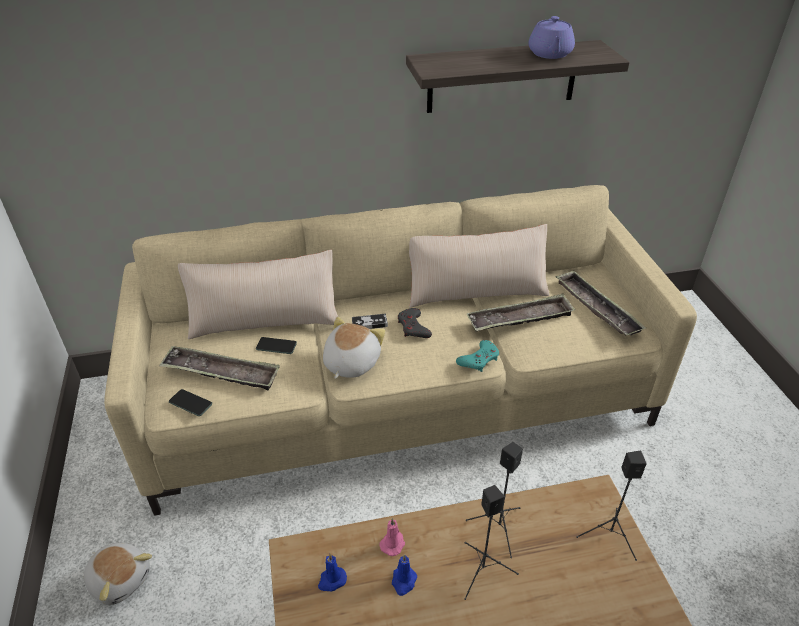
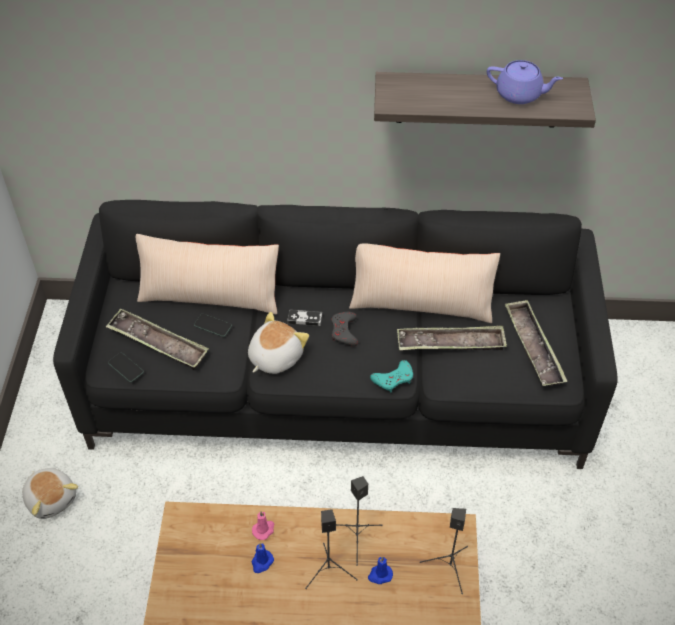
camera: 15 degrees right, 10 degrees up
beige sofa [104,185,697,516] -> black sofa [53,200,618,469]
blue candle [318,554,347,592] -> blue candle moved to [368,556,393,584]
purple teapot [529,16,575,59] -> purple teapot turned 90 degrees counterclockwise [487,60,563,104]

